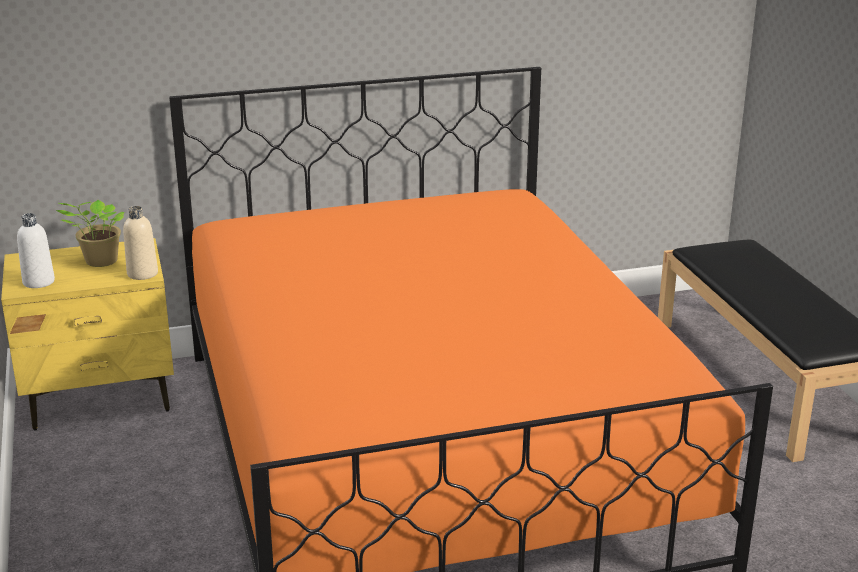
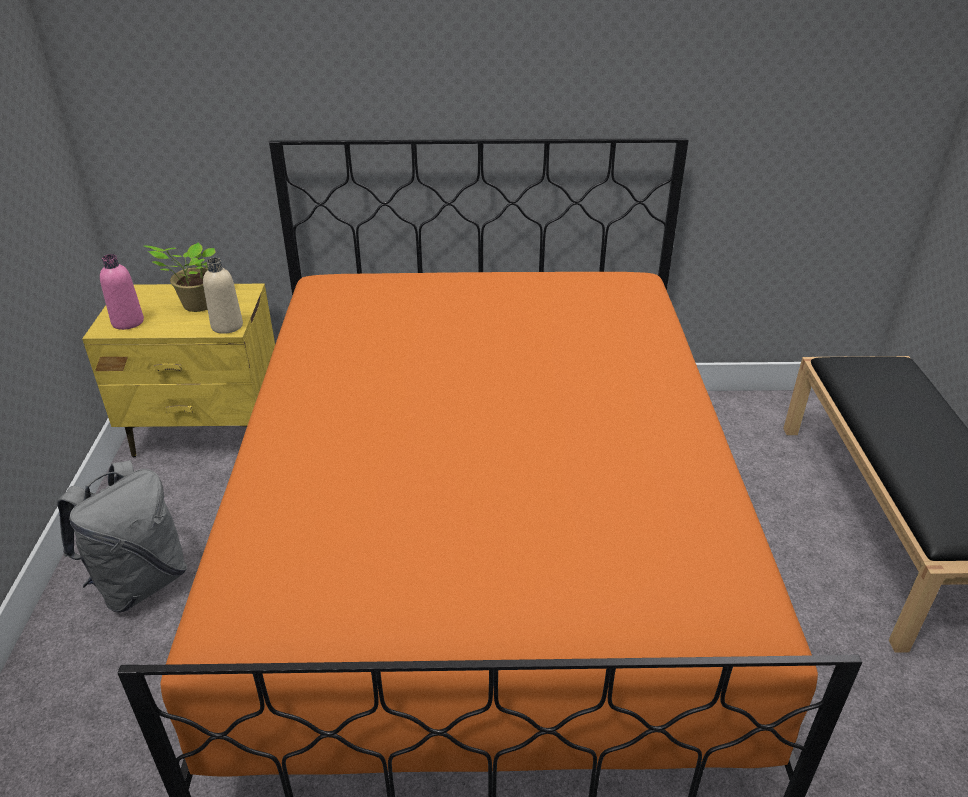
camera: 15 degrees right, 10 degrees up
white bottle [17,213,55,288] -> pink bottle [100,254,144,330]
none -> grey backpack [57,460,187,613]

